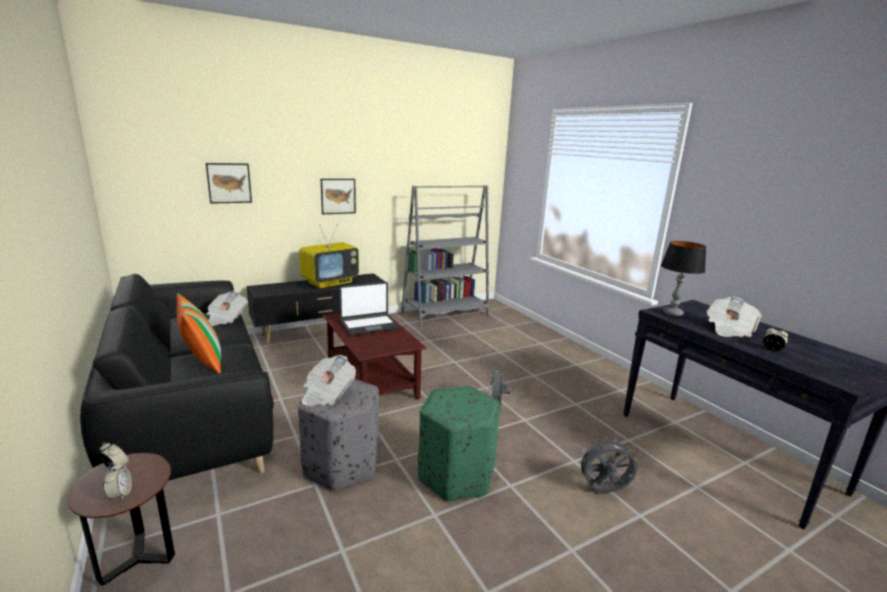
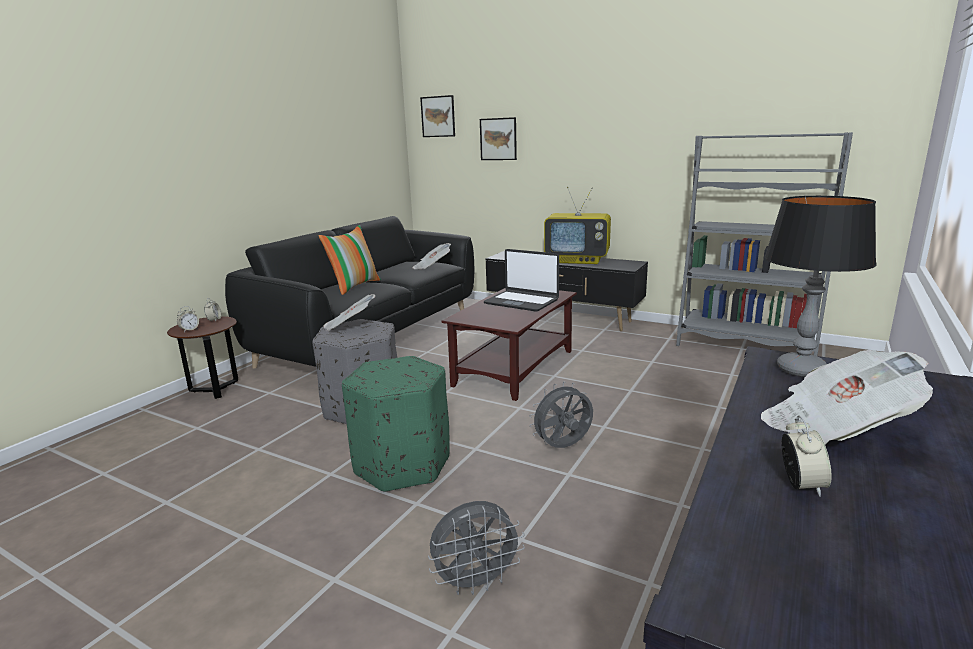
camera: 60 degrees right, 0 degrees up
picture [321,179,356,214] -> picture moved to [420,95,455,137]
grey fan [577,437,637,492] -> grey fan turned 105 degrees clockwise [428,501,525,595]

